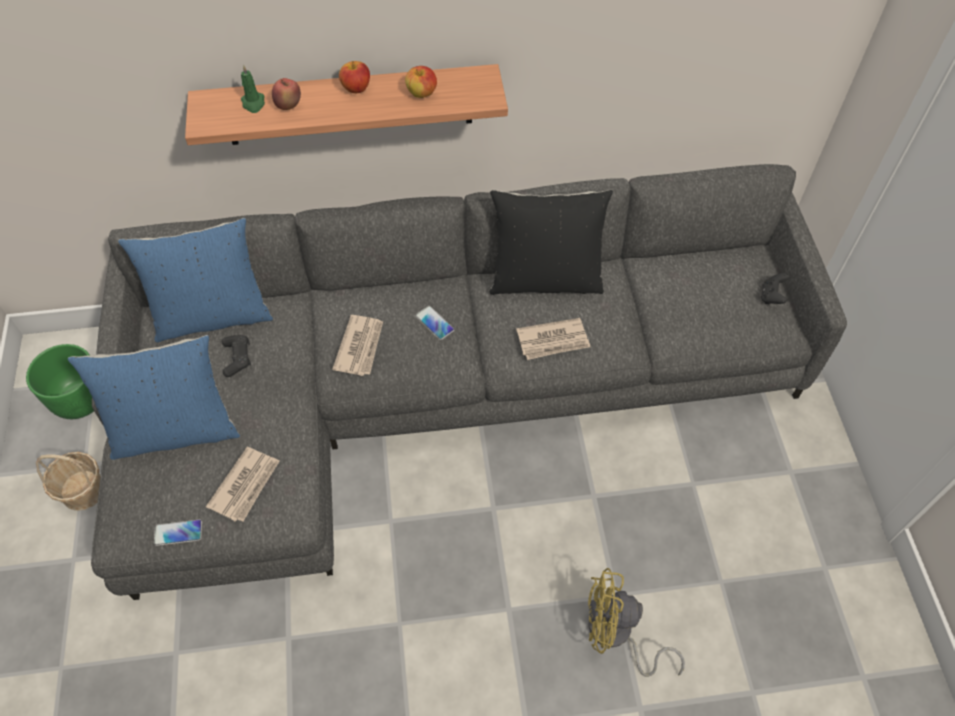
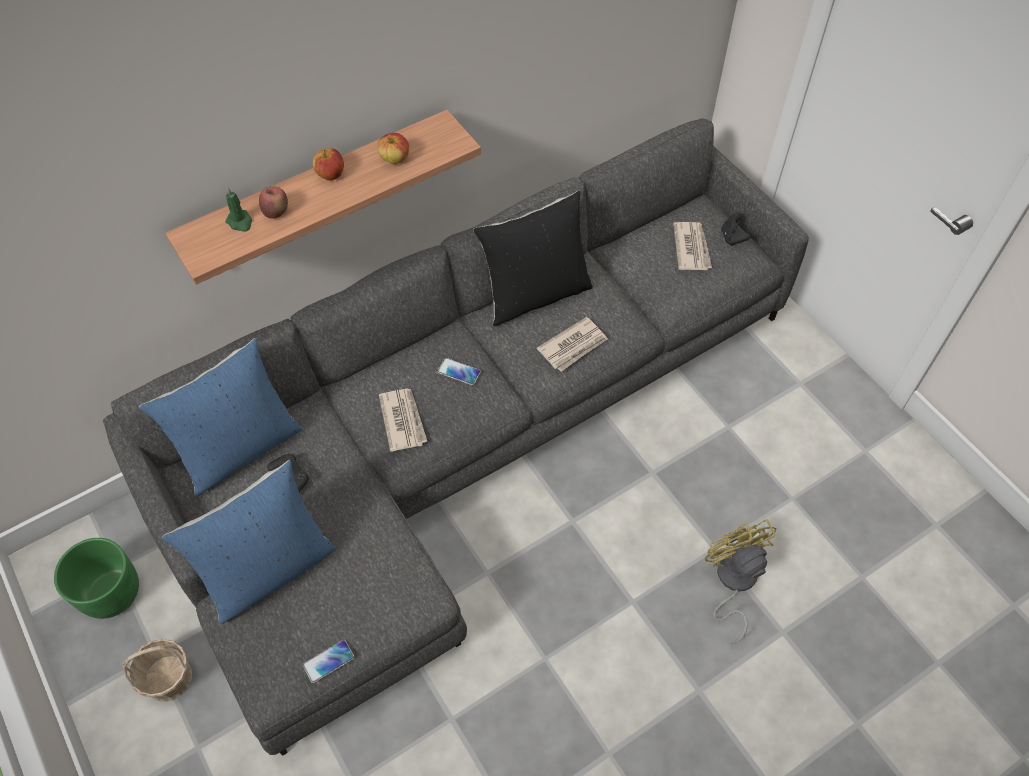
camera: 25 degrees left, 0 degrees up
newspaper [206,447,279,522] -> newspaper moved to [673,222,712,270]
yellow fan [588,568,685,677] -> yellow fan turned 90 degrees clockwise [705,519,776,645]

